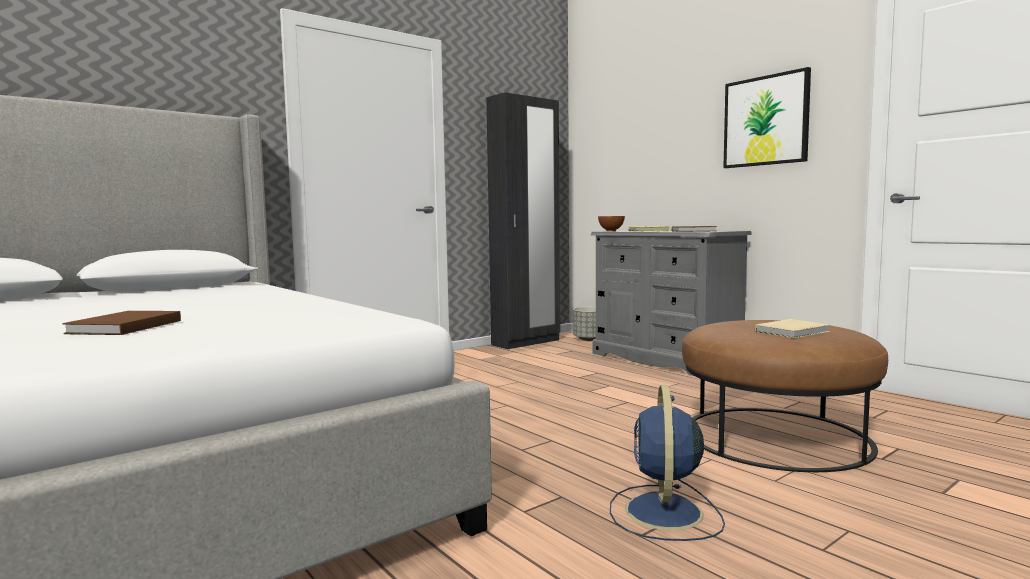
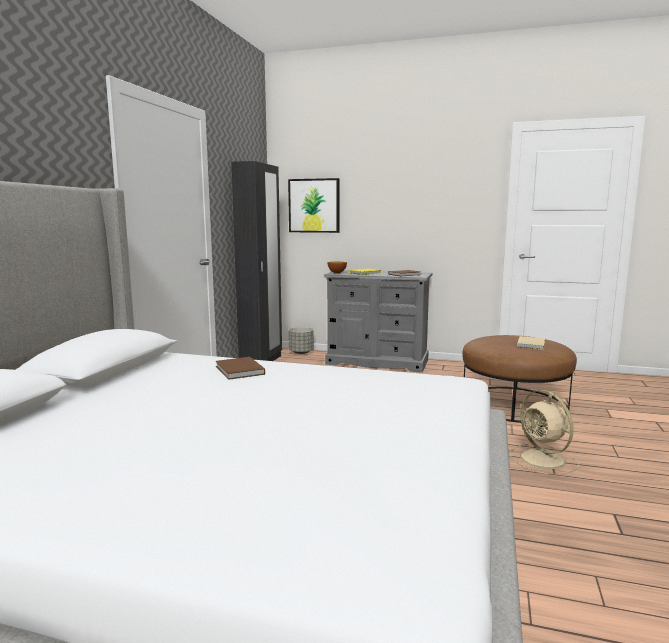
camera: 35 degrees left, 5 degrees up
brown book [62,311,181,335] -> brown book moved to [216,357,265,380]
blue fan [610,385,725,541] -> beige fan [510,390,579,475]
picture [723,67,811,168] -> picture moved to [288,178,339,233]

